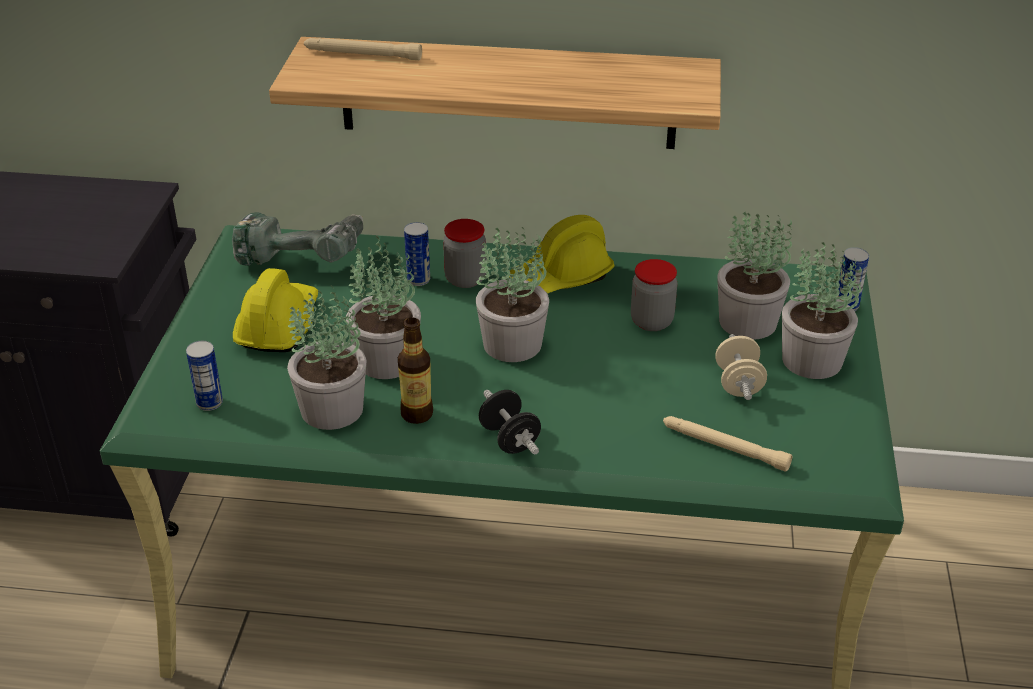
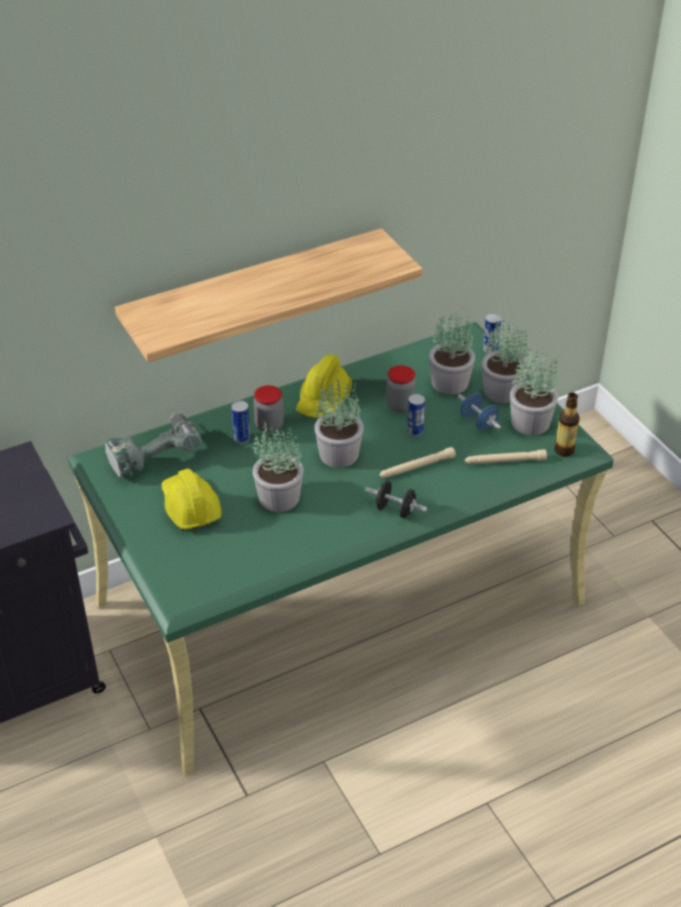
camera: 35 degrees left, 5 degrees up
can [186,341,223,411] -> can moved to [407,394,425,437]
potted plant [287,286,367,430] -> potted plant moved to [510,349,558,435]
beige flashlight [304,38,422,60] -> beige flashlight moved to [380,447,456,478]
bottle [398,317,433,424] -> bottle moved to [554,392,580,456]
beige dumbbell [715,334,767,400] -> blue dumbbell [458,393,501,430]

